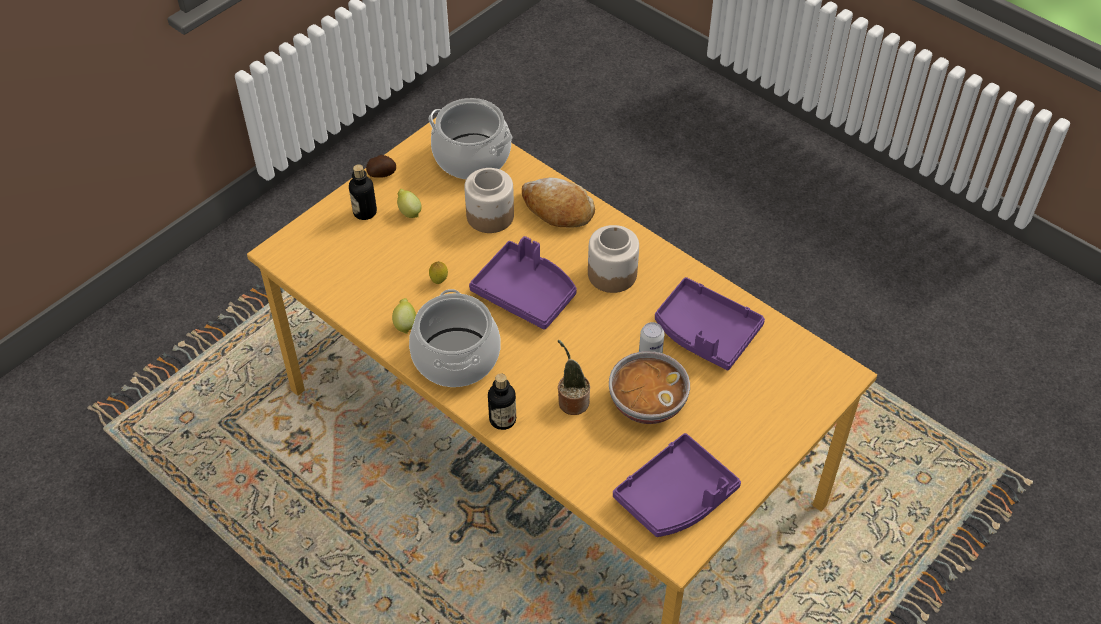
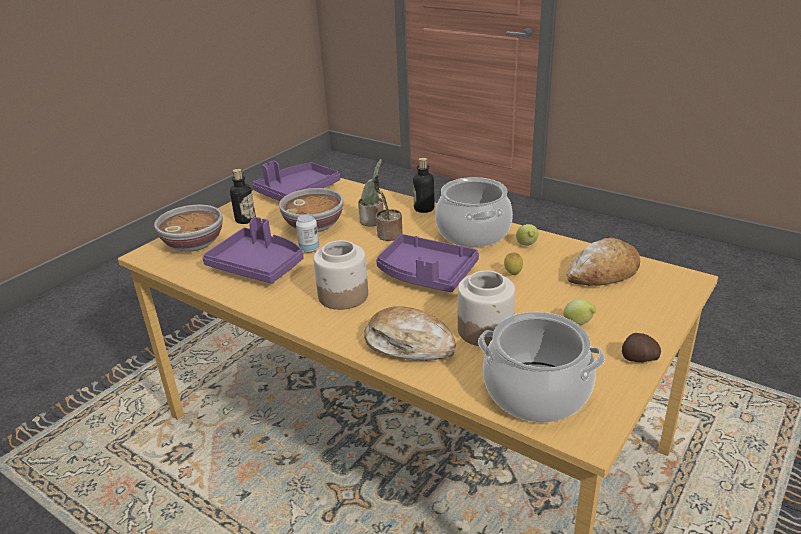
camera: 175 degrees right, 20 degrees down
bottle [349,164,377,220] -> bottle moved to [230,169,256,224]
none -> bowl [154,205,223,252]
none -> potted plant [374,174,403,241]
none -> bread [567,238,640,286]

